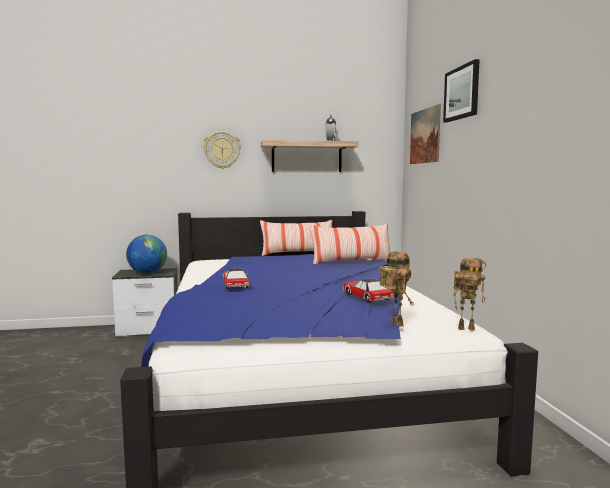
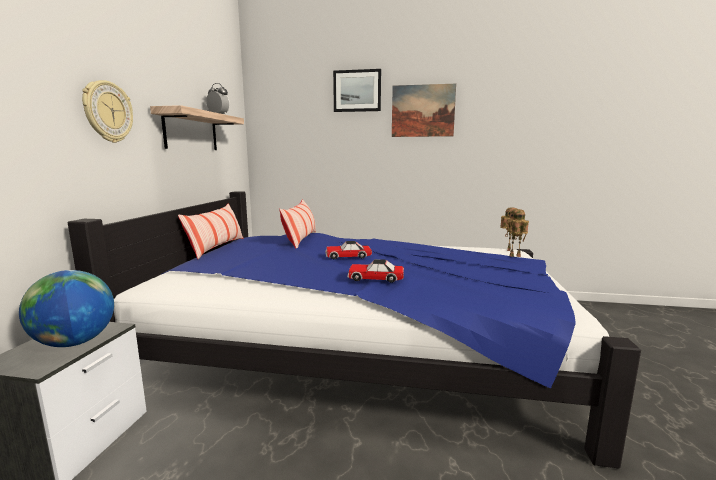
camera: 70 degrees left, 5 degrees up
toy car [343,279,395,303] -> toy car moved to [325,241,372,259]
picture [410,104,441,164] -> picture moved to [392,84,456,137]

